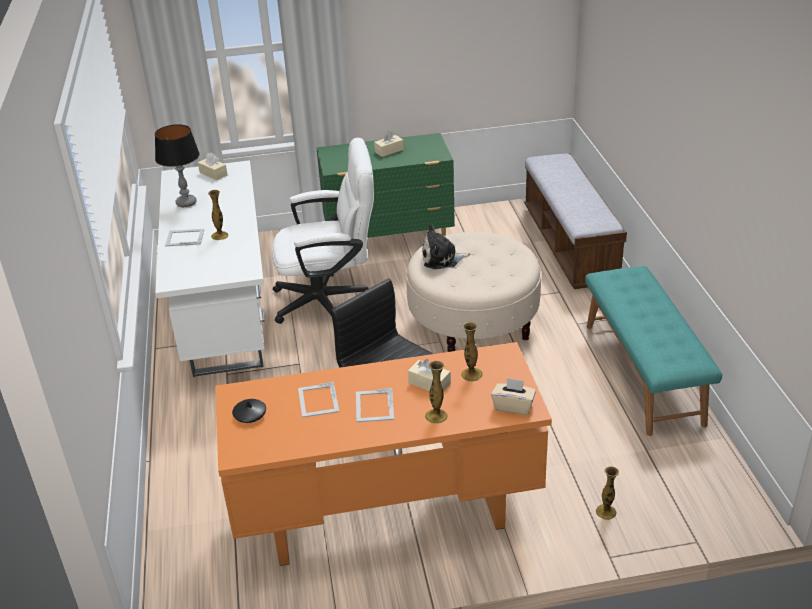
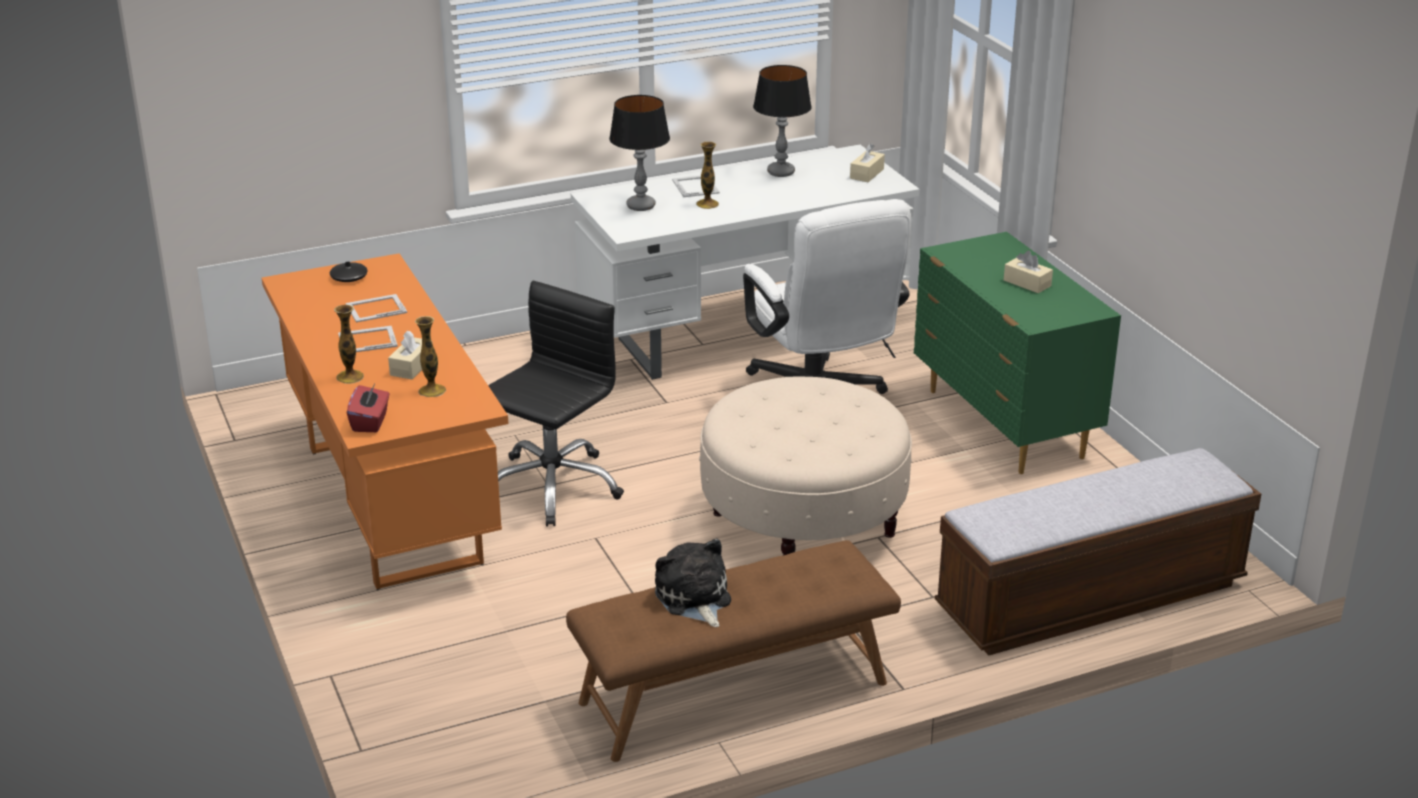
camera: 75 degrees right, 5 degrees down
plush toy [422,224,470,269] -> plush toy moved to [655,539,731,627]
beige tissue box [491,378,536,415] -> red tissue box [347,382,389,432]
turquoise bench [585,266,722,436] -> brown bench [566,540,901,762]
vase [596,466,619,520] -> none
none -> table lamp [609,95,670,211]

